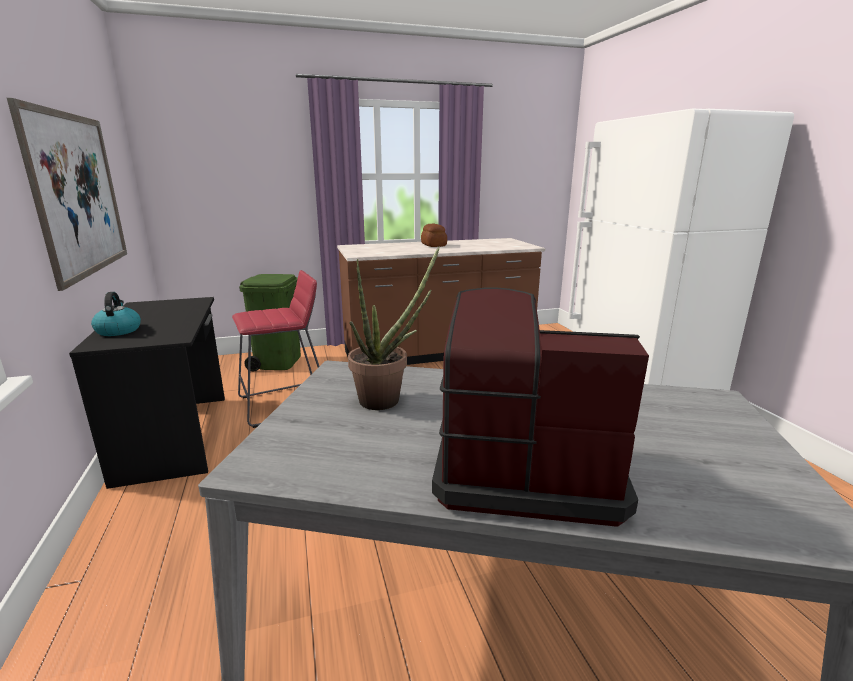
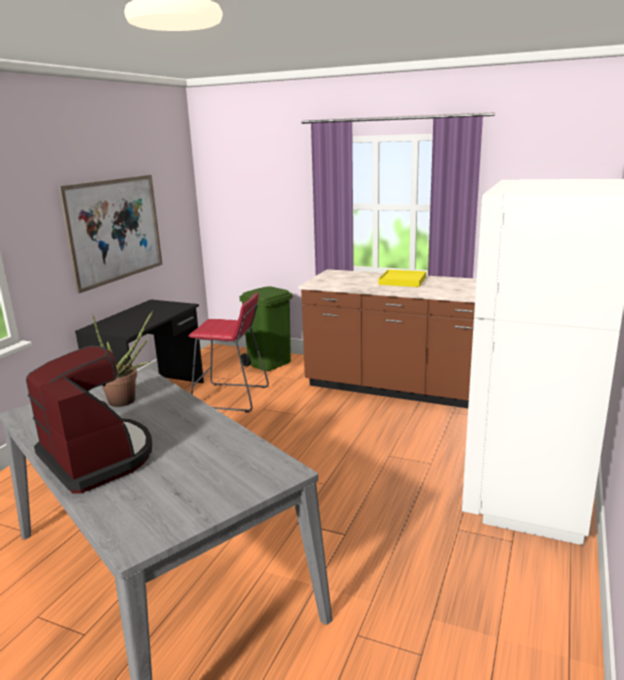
camera: 40 degrees right, 0 degrees up
kettle [91,292,141,336] -> none
bread [421,224,447,247] -> yellow tray [378,270,426,287]

